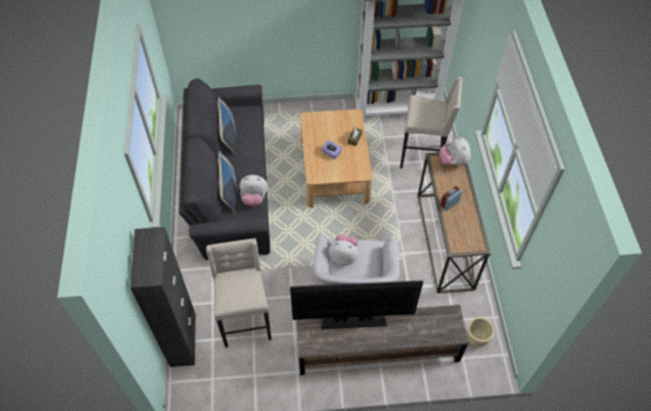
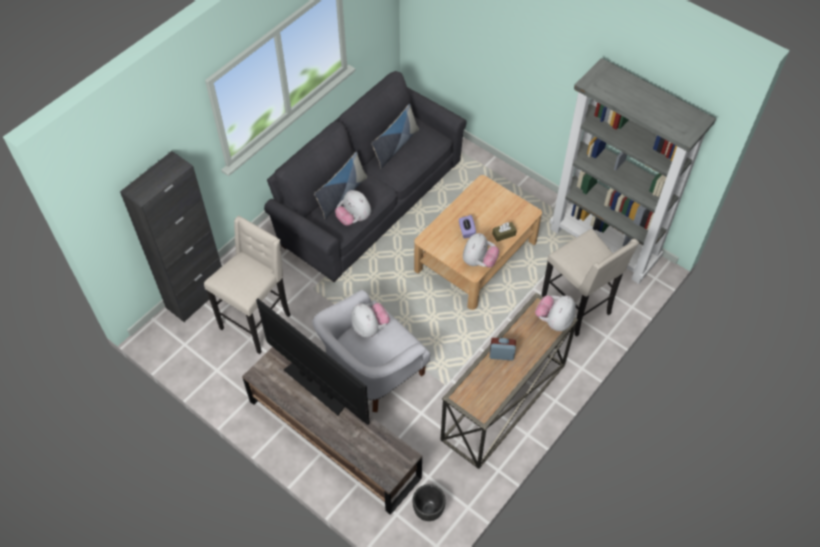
camera: 45 degrees right, 0 degrees up
beige planter [466,317,494,347] -> black planter [413,484,446,521]
none -> plush toy [463,233,499,268]

